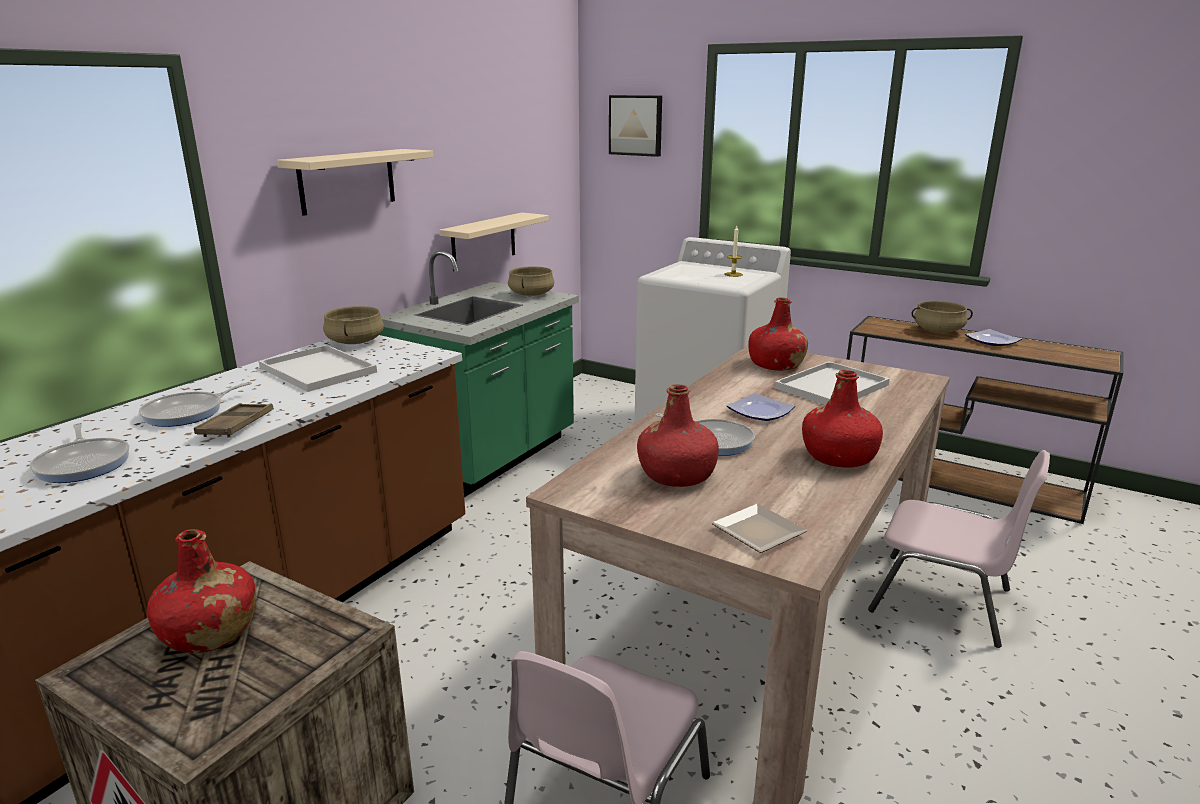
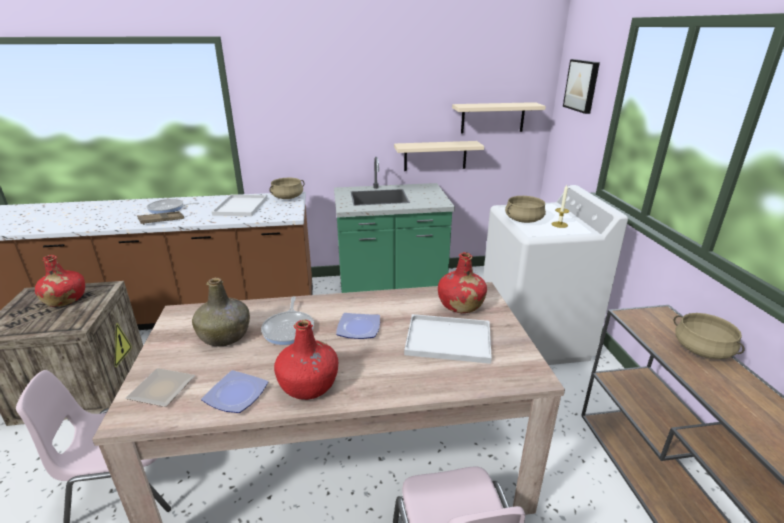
camera: 50 degrees right, 5 degrees up
frying pan [29,423,130,483] -> none
beige shelf [277,149,433,216] -> beige shelf moved to [452,102,546,134]
beige cooking pot [508,267,554,296] -> beige cooking pot moved to [505,196,546,223]
red bottle [637,384,719,487] -> green bottle [192,278,250,346]
plate [965,329,1022,346] -> plate moved to [201,370,268,413]

